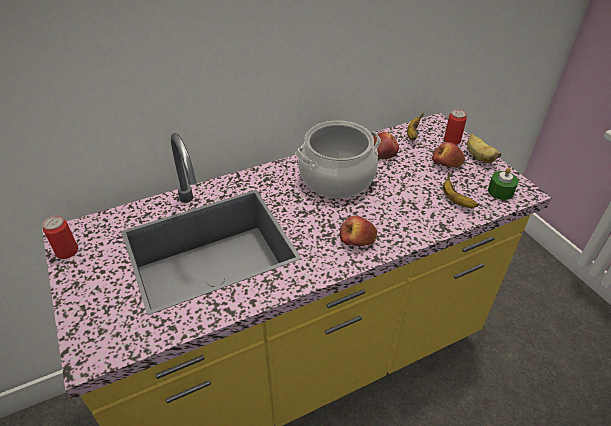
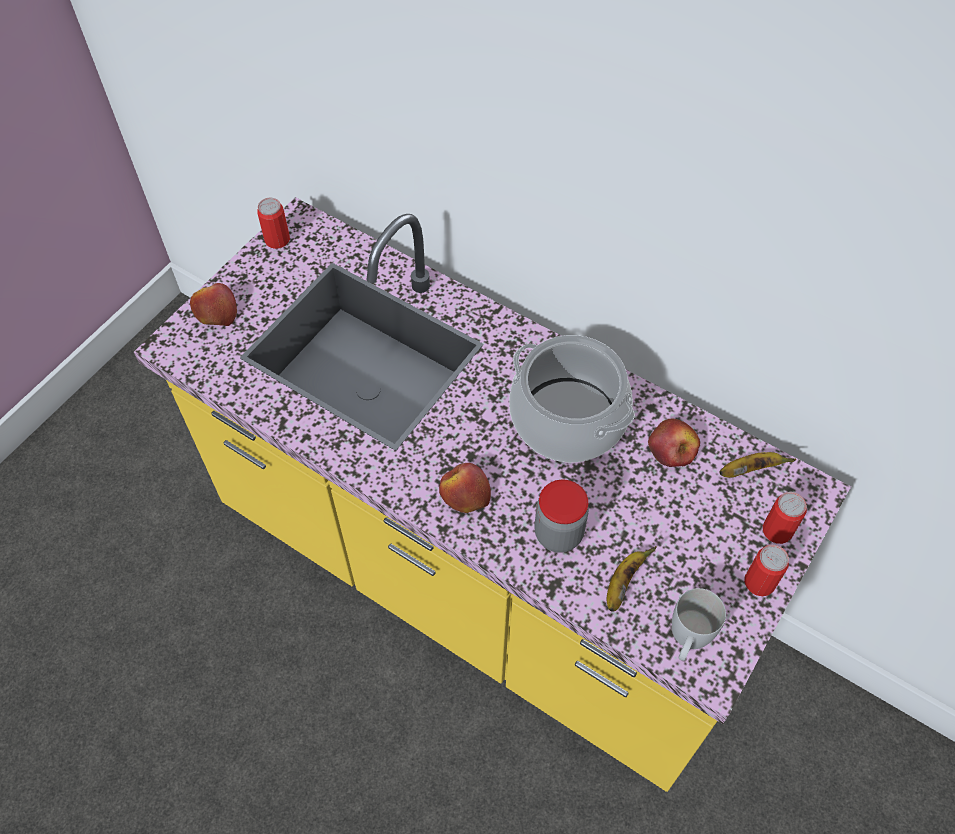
camera: 60 degrees right, 15 degrees up
apple [432,142,465,167] -> apple moved to [190,283,237,326]
banana [467,134,501,163] -> can [744,545,789,596]
green candle [488,168,519,200] -> white mug [672,588,726,661]
none -> jar [535,480,589,553]

